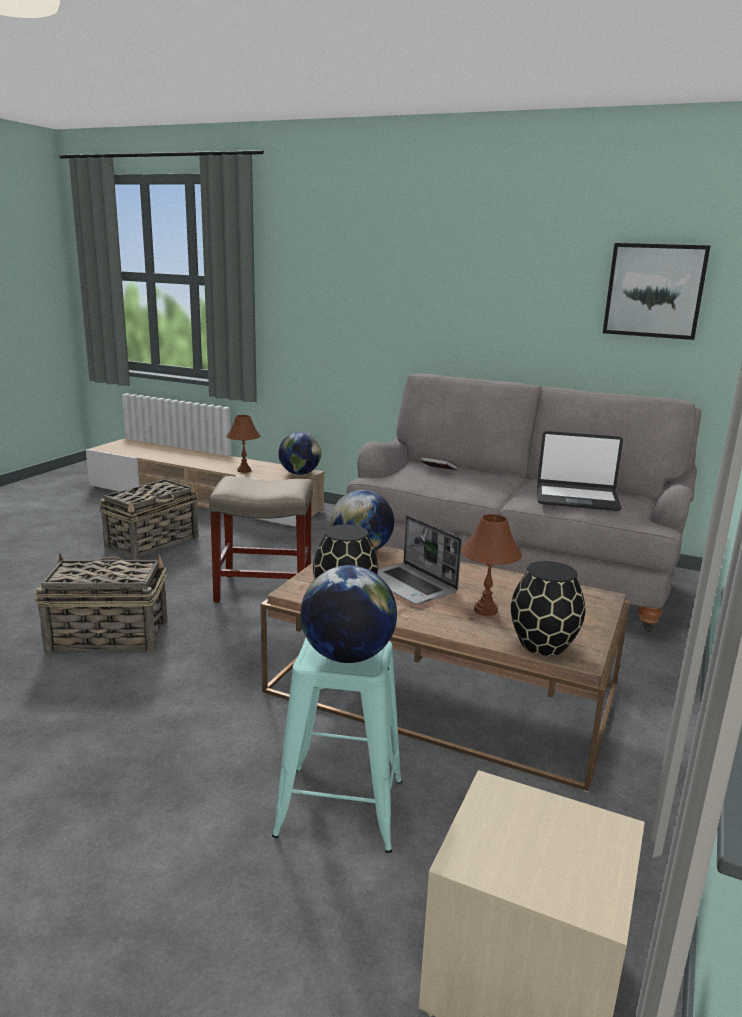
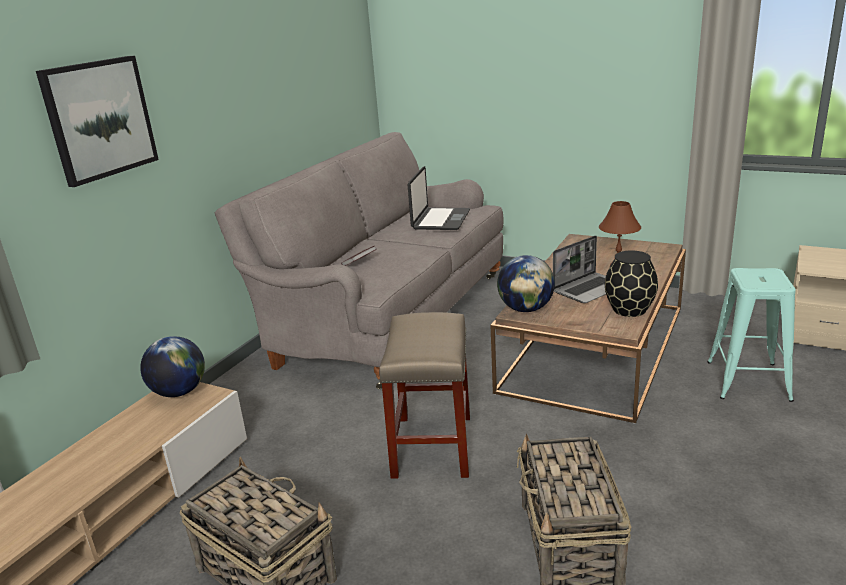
camera: 85 degrees left, 5 degrees up
brown table lamp [226,415,261,473] -> none
globe [300,565,397,663] -> none
black vase [511,561,585,656] -> none
picture [603,243,710,340] -> picture moved to [36,56,159,187]

